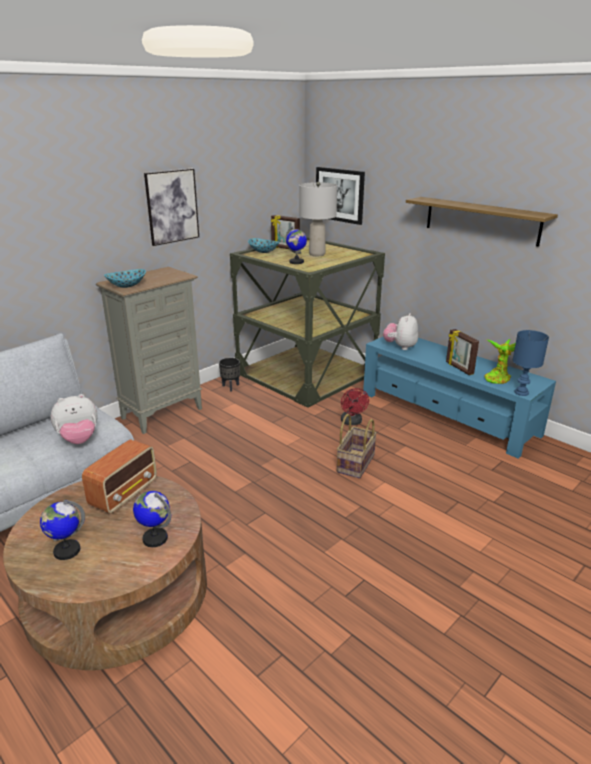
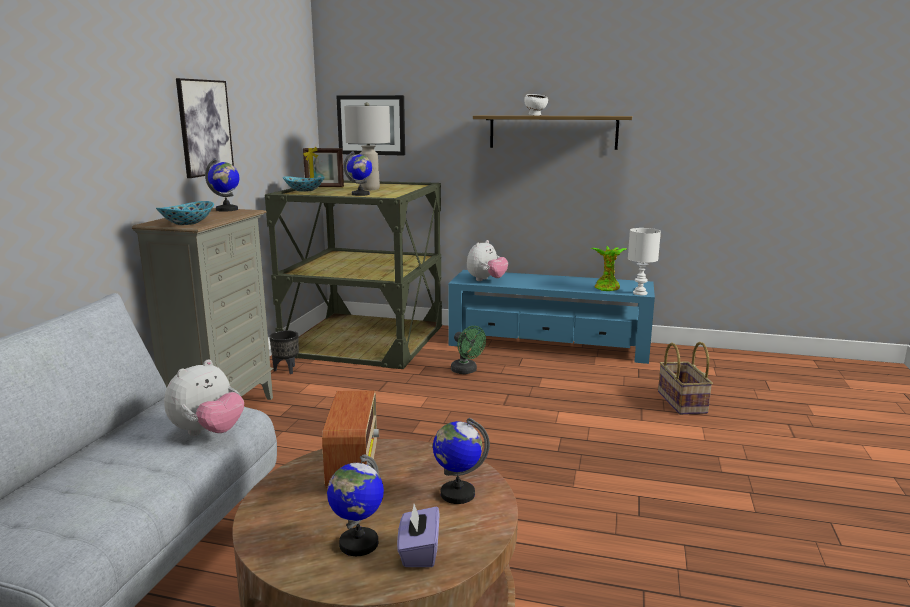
camera: 30 degrees left, 10 degrees down
basket [337,414,377,478] -> basket moved to [658,342,713,415]
red fan [341,388,369,425] -> green fan [451,326,486,374]
plush toy [383,313,418,350] -> plush toy turned 135 degrees counterclockwise [467,240,508,281]
picture frame [446,329,479,375] -> none
blue table lamp [513,330,549,396] -> white table lamp [628,228,661,295]
none -> globe [205,158,240,212]
none -> purple tissue box [397,504,439,567]
none -> white bowl [524,94,548,116]

